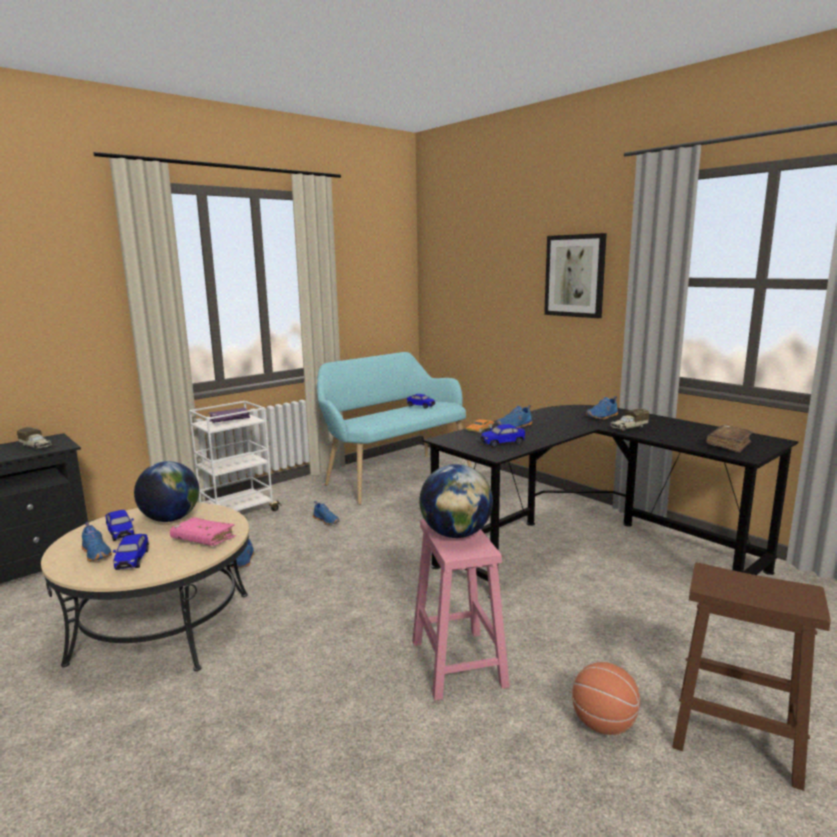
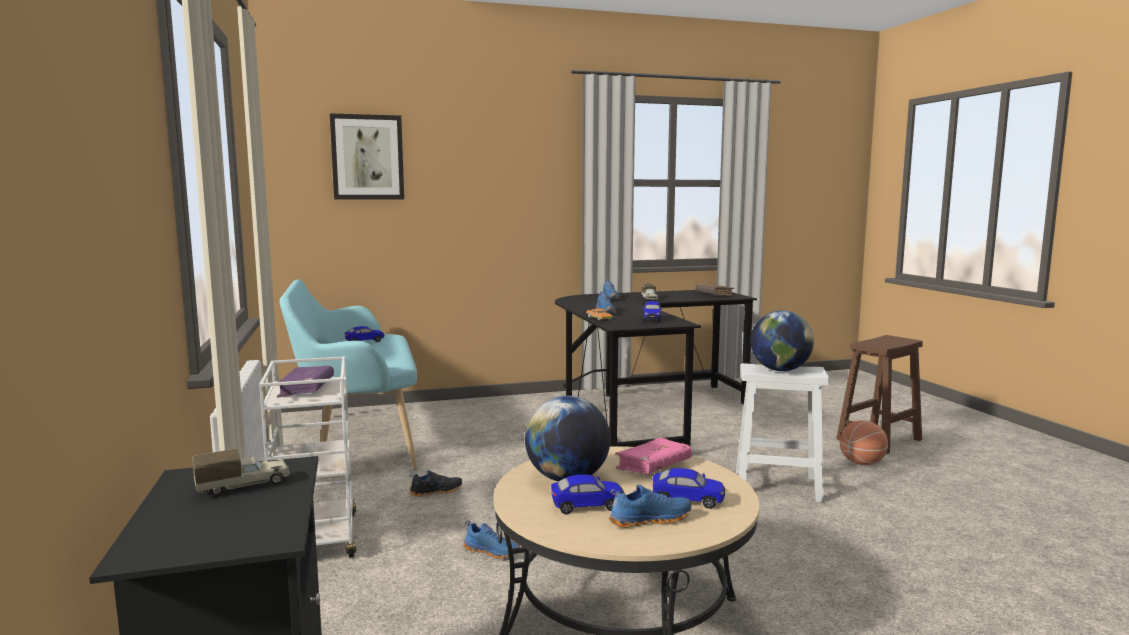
camera: 65 degrees left, 5 degrees down
blue shoe [313,501,339,525] -> black shoe [410,470,462,497]
pink stool [412,519,510,701] -> white stool [736,363,830,503]
picture [544,233,607,318] -> picture moved to [330,113,404,199]

